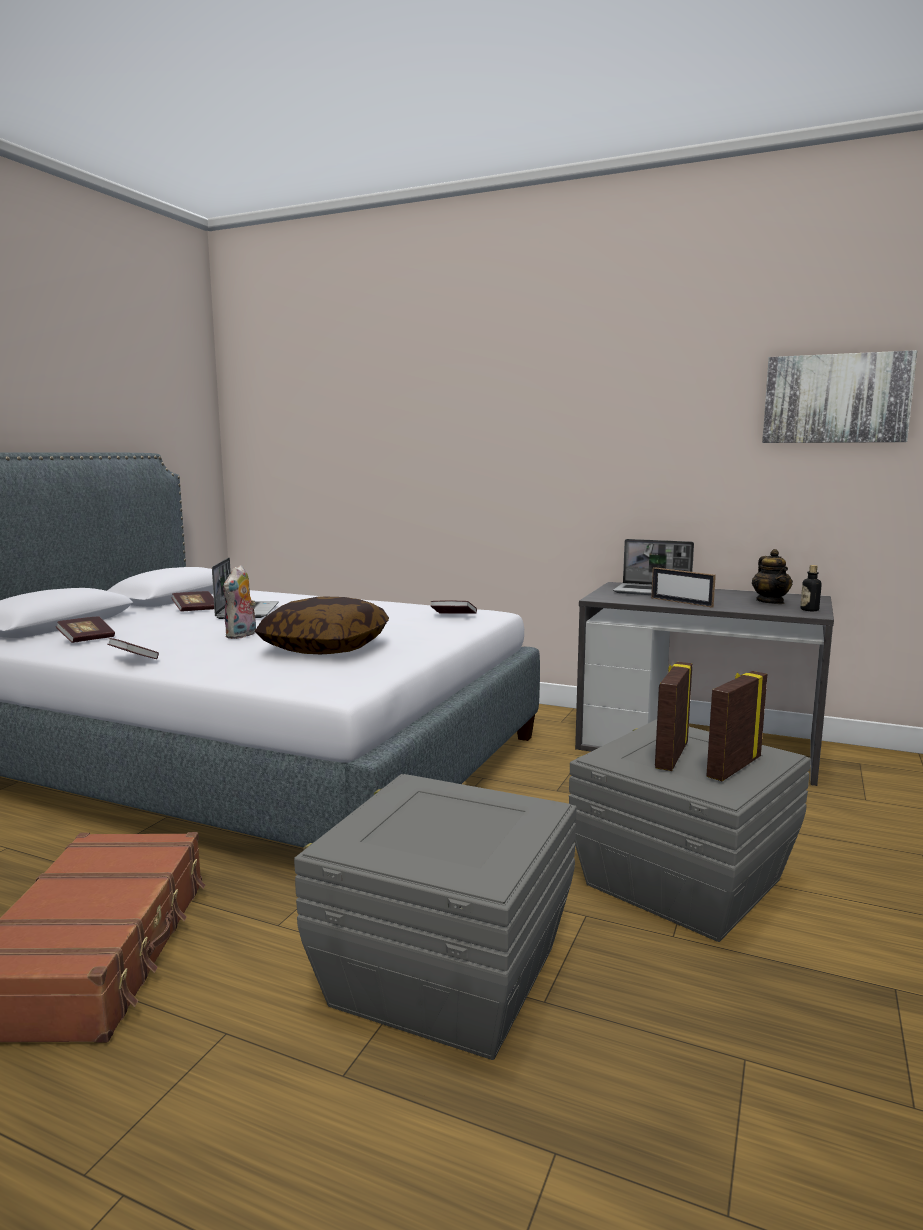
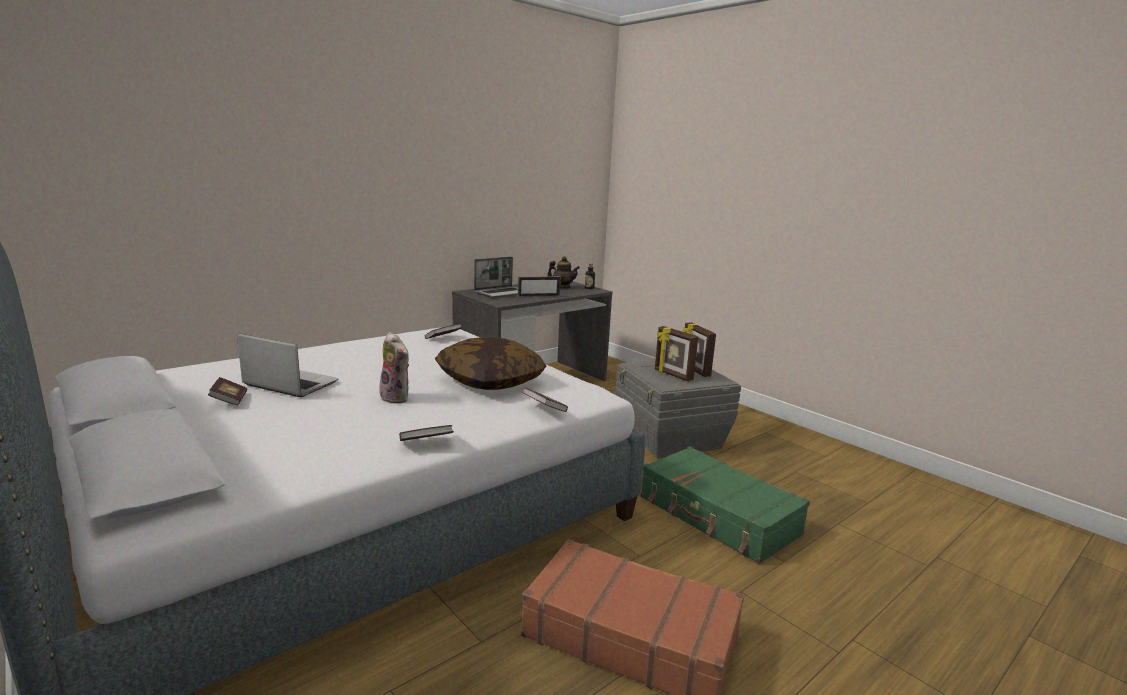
camera: 65 degrees left, 5 degrees up
book [56,616,115,643] -> book moved to [522,387,568,412]
grey storage box [294,774,577,1060] -> green suitcase [640,446,810,564]
picture [762,350,917,443] -> none

